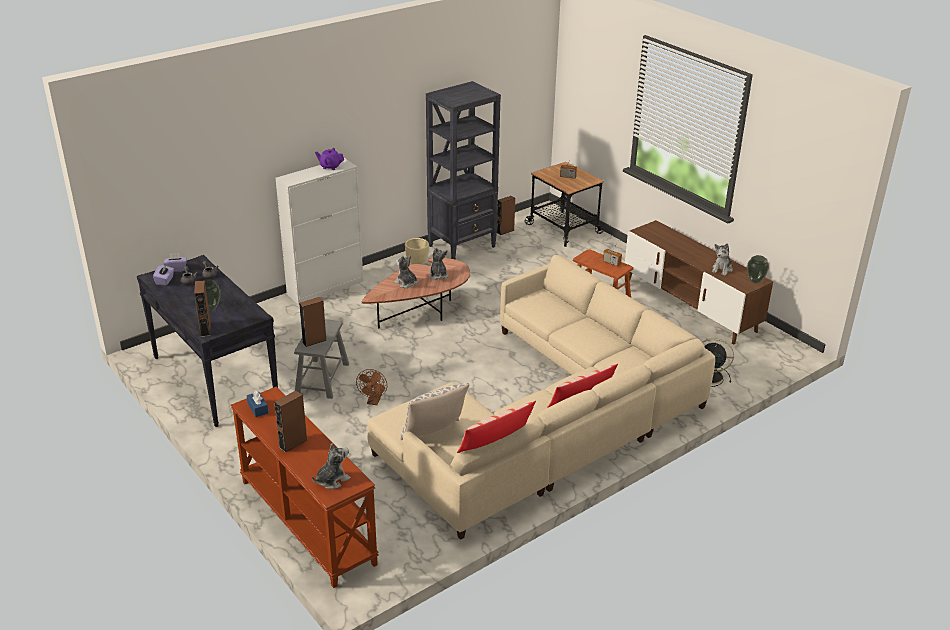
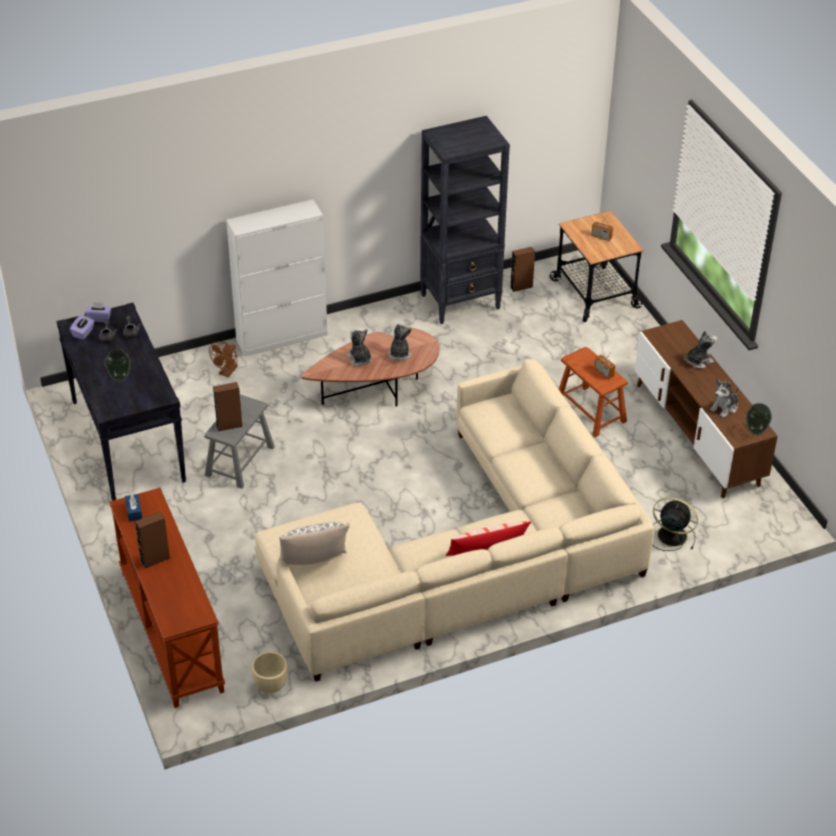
camera: 15 degrees right, 10 degrees up
brown speaker [194,280,211,337] -> none
plush toy [312,443,351,489] -> plush toy moved to [684,331,717,369]
purple teapot [315,148,344,170] -> none
brown fan [356,369,387,405] -> brown fan moved to [209,341,238,377]
beige planter [405,238,429,264] -> beige planter moved to [252,651,288,693]
pillow [457,400,536,453] -> none

